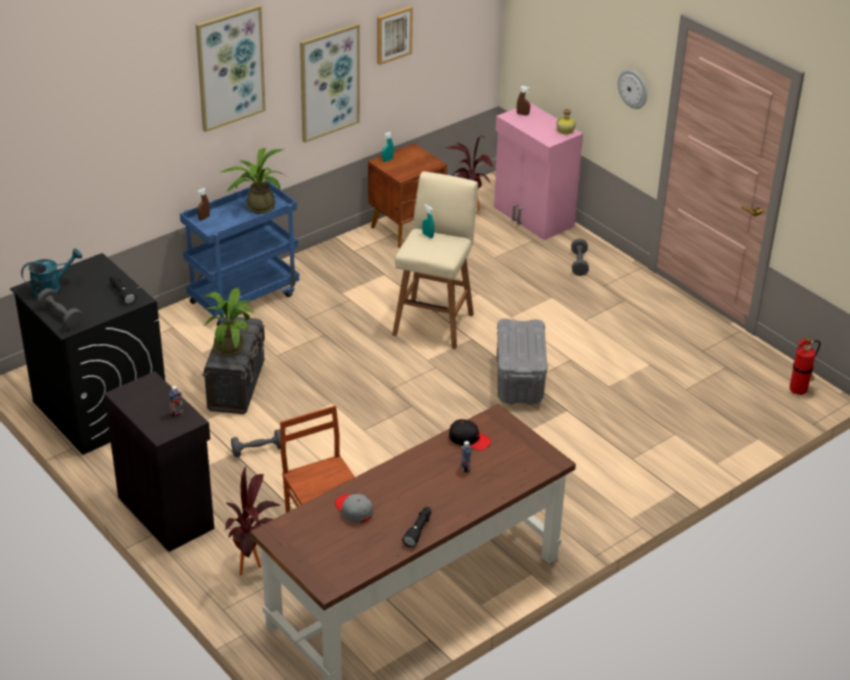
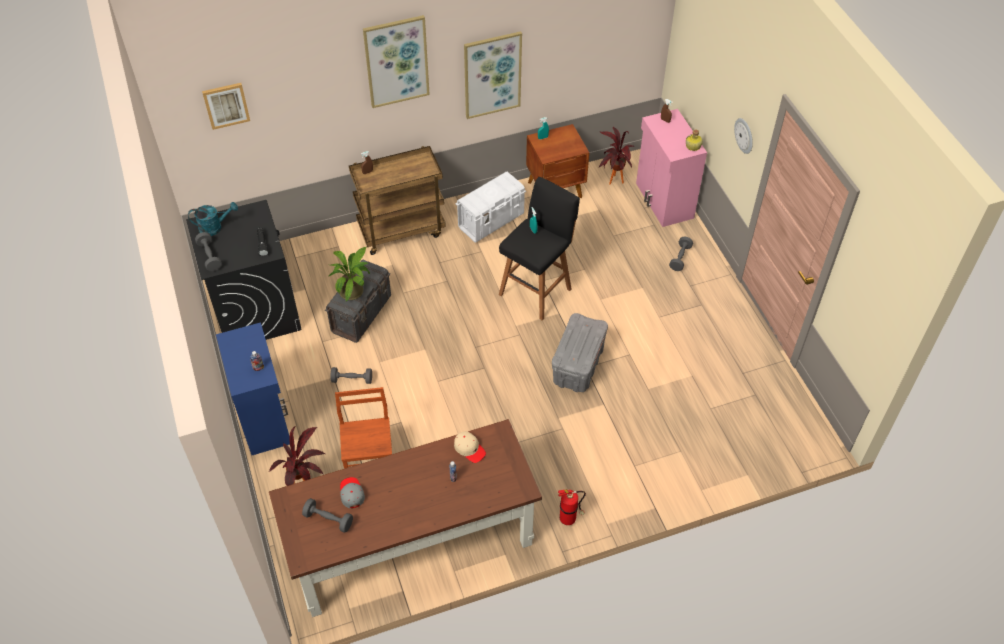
camera: 20 degrees right, 15 degrees up
black cabinet [104,371,214,552] -> blue cabinet [216,322,290,455]
blue cart [180,181,299,326] -> brown cart [349,146,446,255]
potted plant [221,148,289,214] -> none
picture [377,6,413,65] -> picture moved to [202,83,250,130]
beige stool [392,171,478,349] -> black stool [499,177,580,321]
black flashlight [402,507,431,547] -> none
black cap [449,419,491,451] -> beige cap [454,431,486,463]
fire extinguisher [789,337,821,395] -> fire extinguisher moved to [558,489,586,525]
none -> grey dumbbell [302,498,353,533]
none -> white storage box [455,172,526,242]

